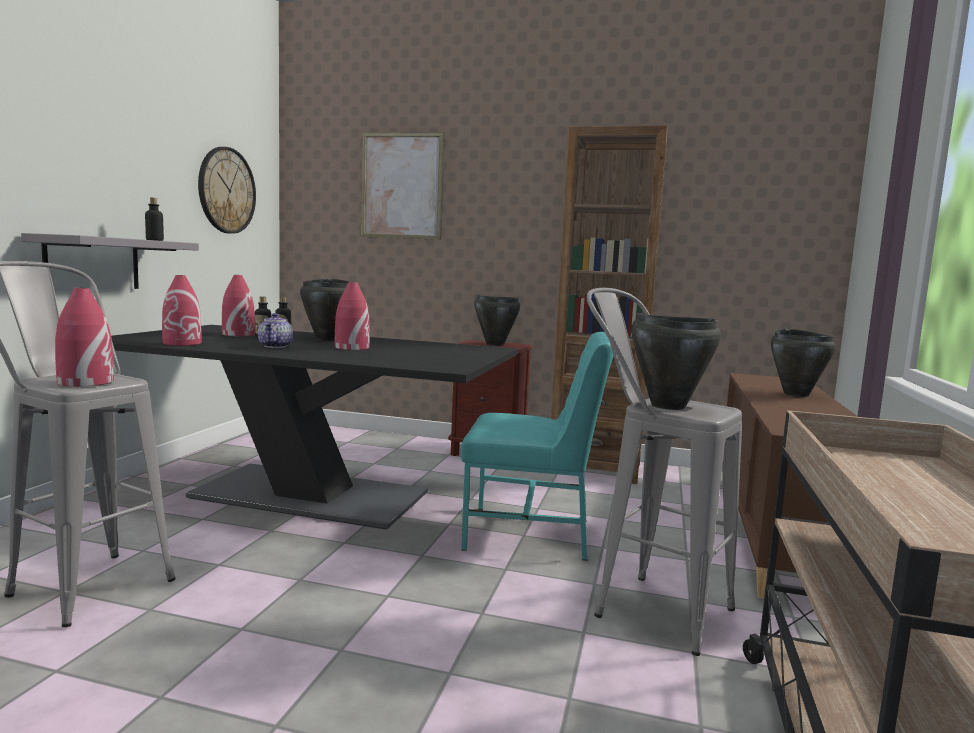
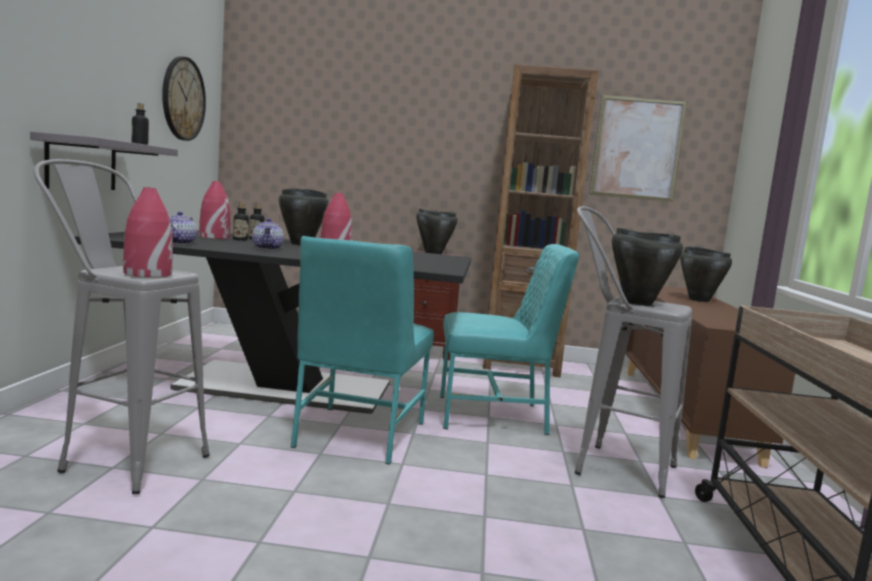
camera: 10 degrees left, 0 degrees up
red vase [162,275,202,346] -> teapot [169,212,197,245]
picture [361,132,445,240] -> picture moved to [590,95,688,202]
none -> turquoise chair [291,236,434,465]

